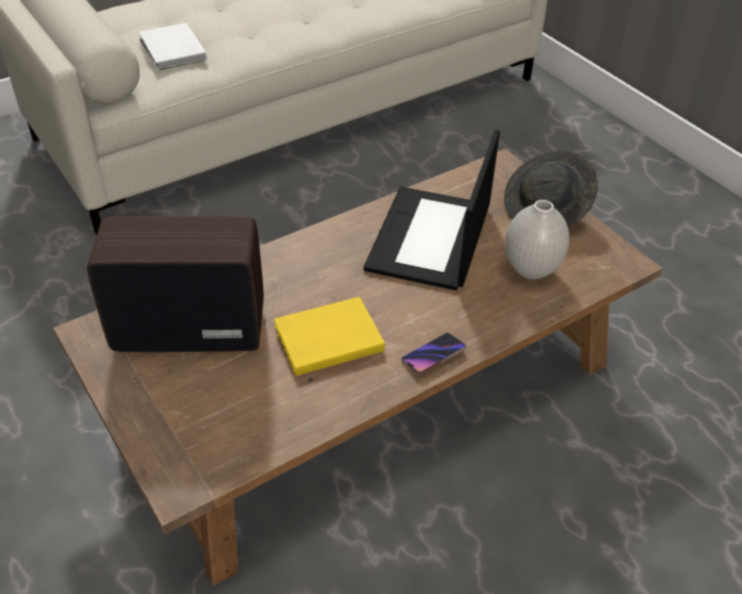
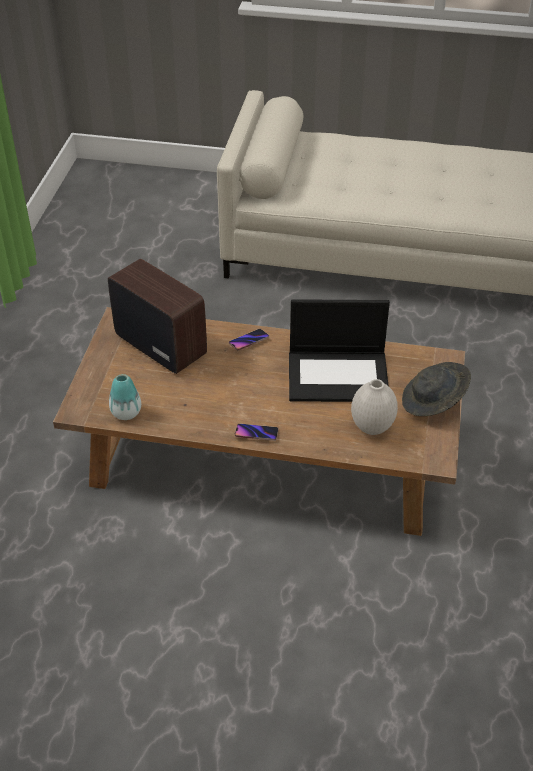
camera: 45 degrees right, 0 degrees up
white book [138,23,207,70] -> none
yellow book [274,297,385,376] -> none
laptop [364,129,500,291] -> laptop turned 150 degrees counterclockwise [289,299,390,402]
none -> vase [109,374,141,420]
none -> phone [229,329,269,351]

